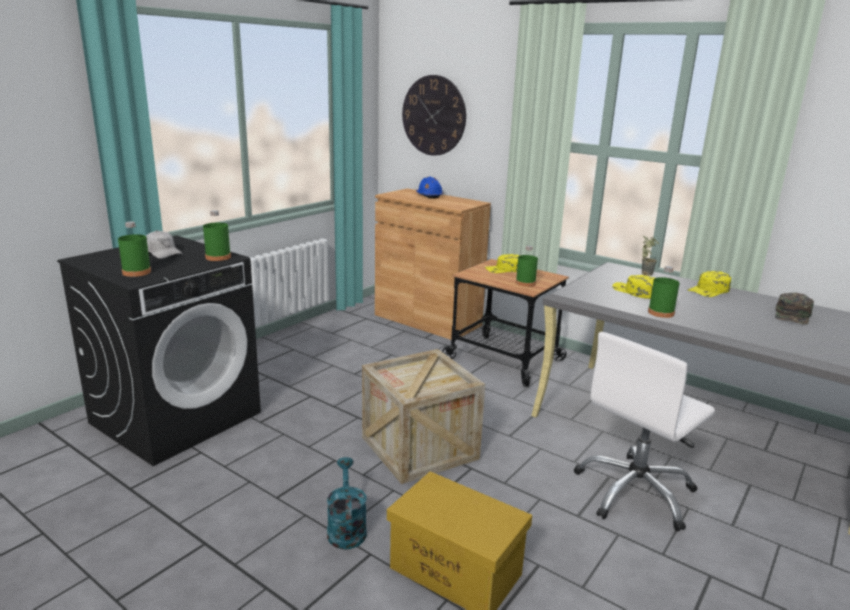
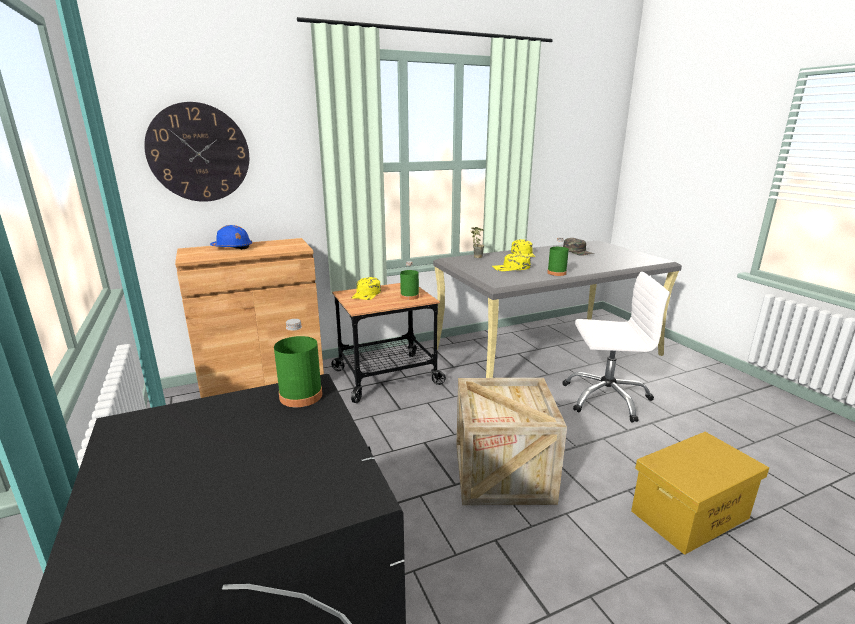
camera: 60 degrees left, 0 degrees up
green bottle [118,221,151,277] -> none
white cap [146,230,183,259] -> none
turquoise watering can [327,457,367,549] -> none
white office chair [574,332,715,531] -> white office chair turned 75 degrees counterclockwise [562,272,670,423]

